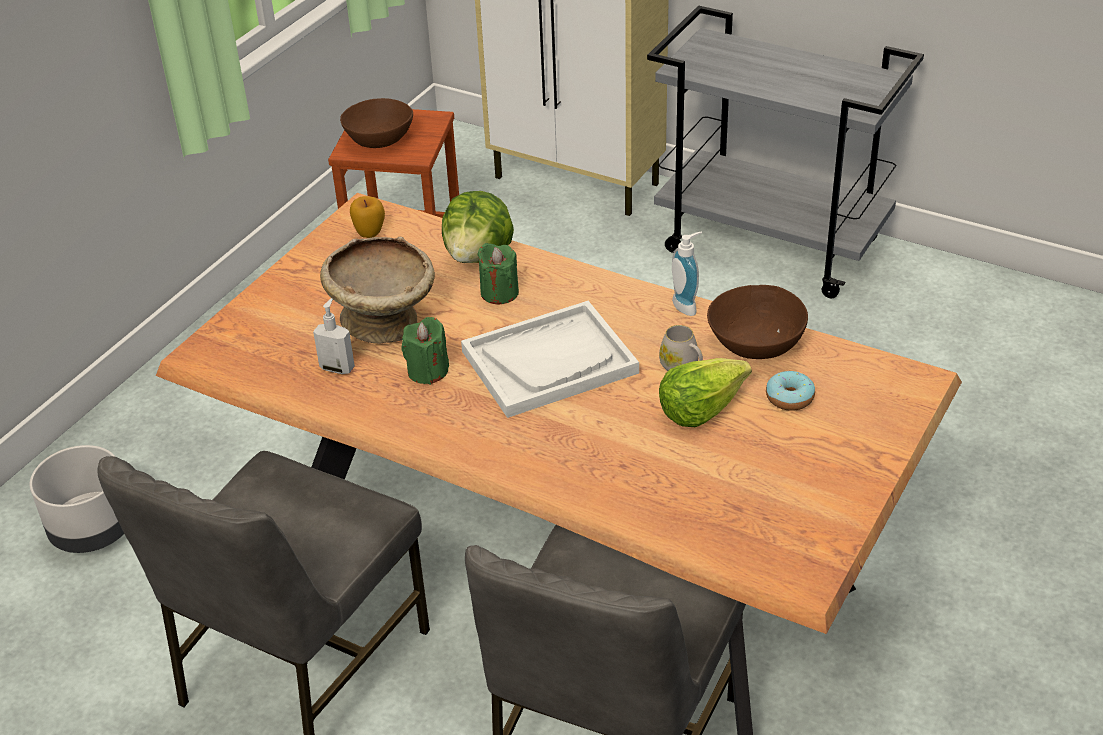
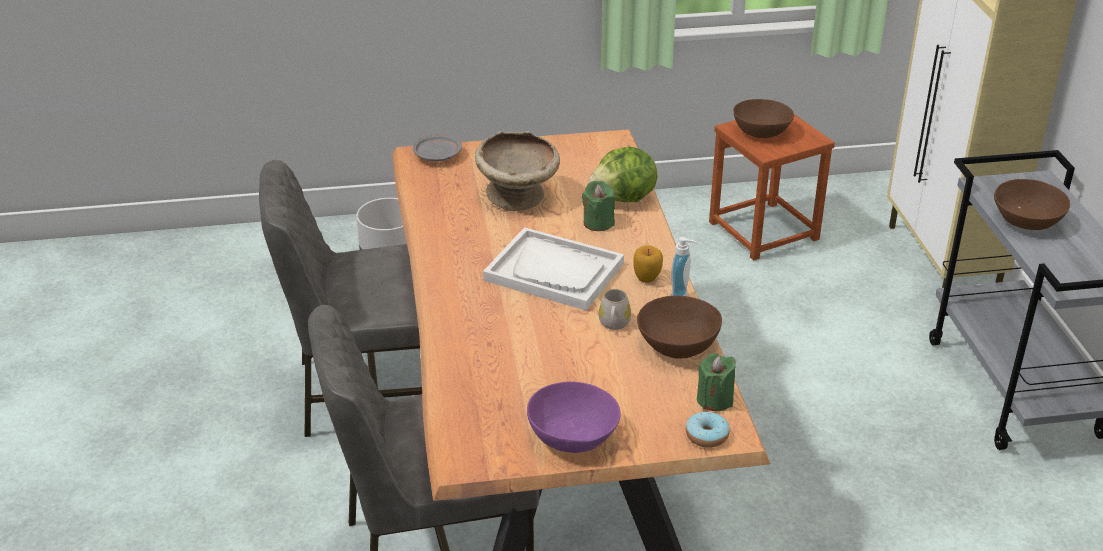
camera: 50 degrees right, 5 degrees down
soap dispenser [313,298,355,374] -> none
apple [350,196,385,238] -> apple moved to [633,245,663,283]
green candle [401,317,449,385] -> green candle moved to [697,354,736,411]
lettuce [659,358,752,427] -> none
donut [766,371,815,411] -> donut moved to [686,411,729,448]
none -> grey plate [413,134,462,161]
none -> purple bowl [527,381,621,453]
none -> brown bowl [994,179,1070,230]

